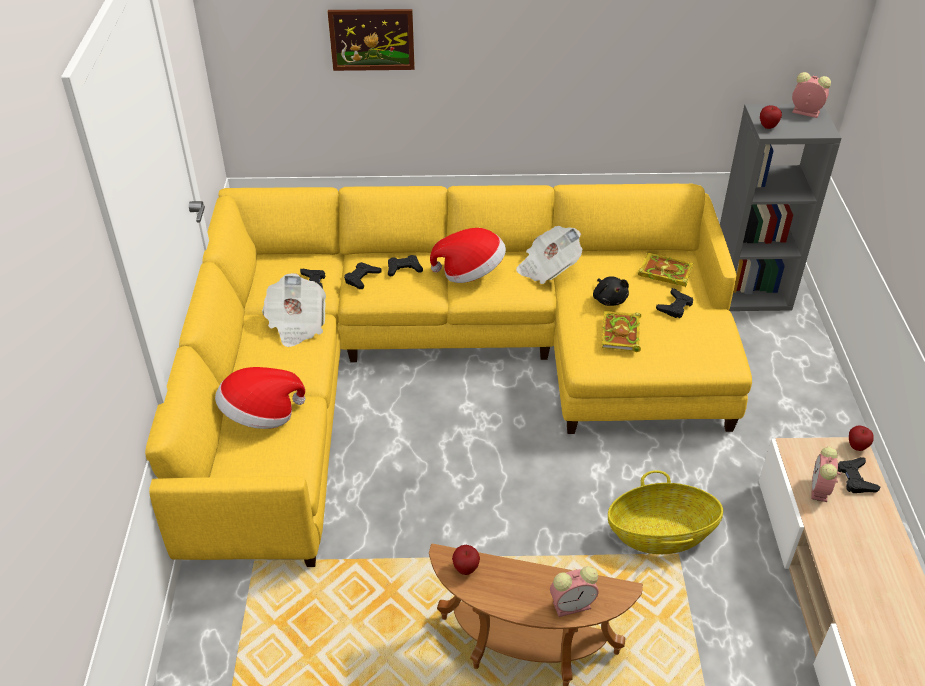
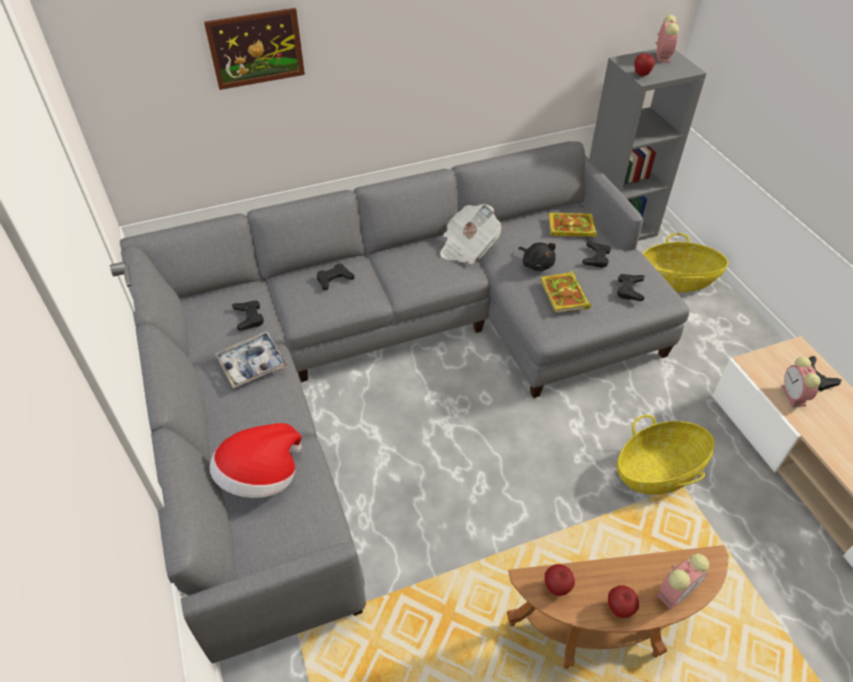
camera: 20 degrees left, 5 degrees up
yellow sofa [145,184,752,567] -> grey sofa [120,141,689,663]
newspaper [262,273,326,347] -> tray [215,331,288,388]
black game controller [344,262,382,289] -> black game controller moved to [617,274,645,301]
hat [430,228,506,283] -> none
alarm clock [792,72,831,118] -> alarm clock turned 90 degrees clockwise [655,15,679,63]
apple [849,425,874,451] -> apple moved to [608,585,639,618]
none -> basket [642,233,728,292]

